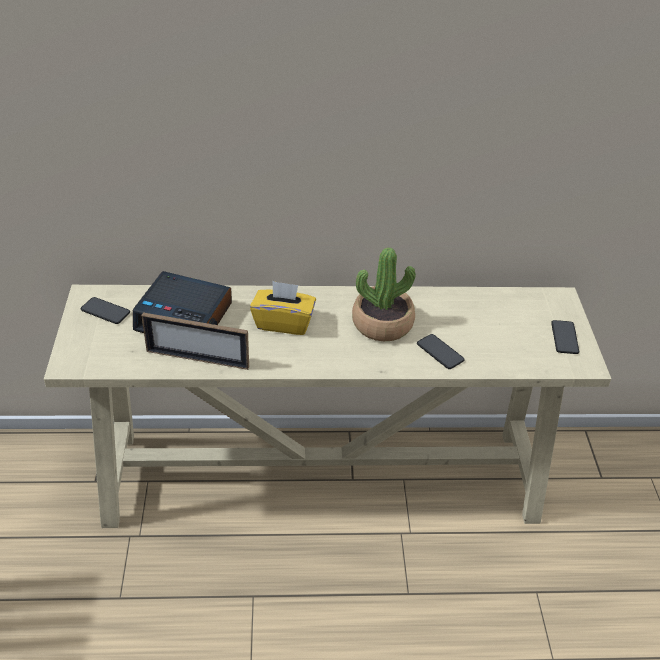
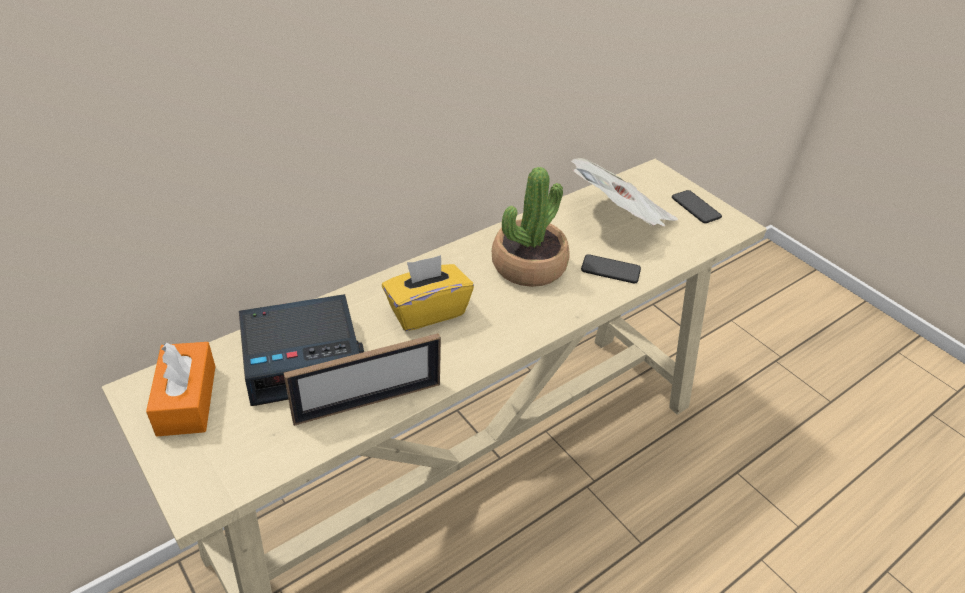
camera: 35 degrees left, 0 degrees up
phone [81,297,130,324] -> orange tissue box [146,342,216,437]
none -> newspaper [571,158,678,226]

